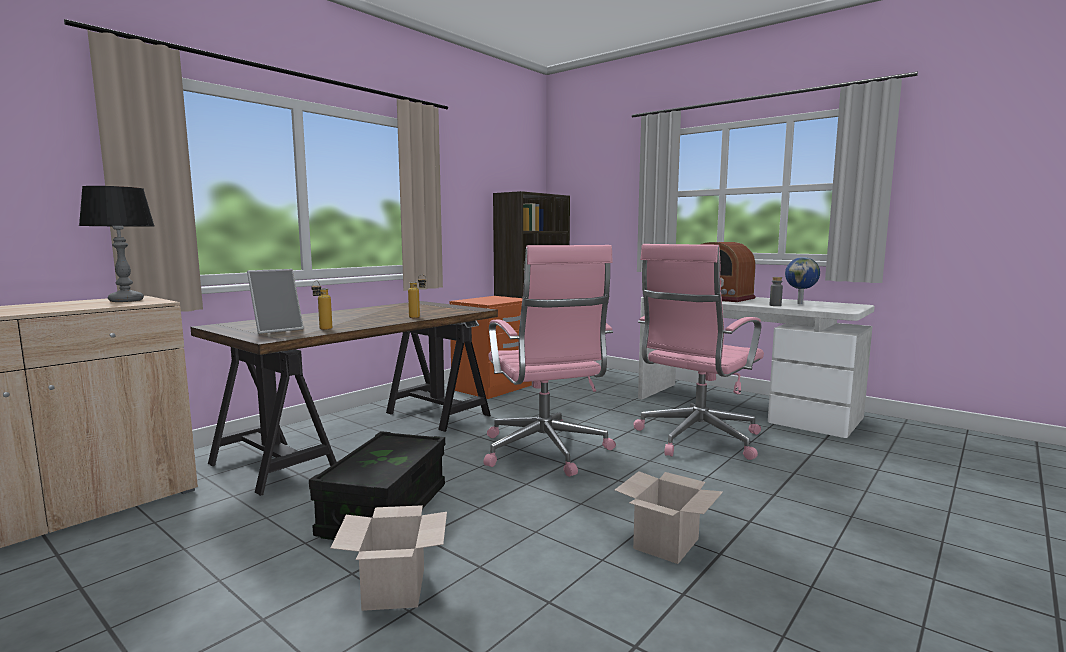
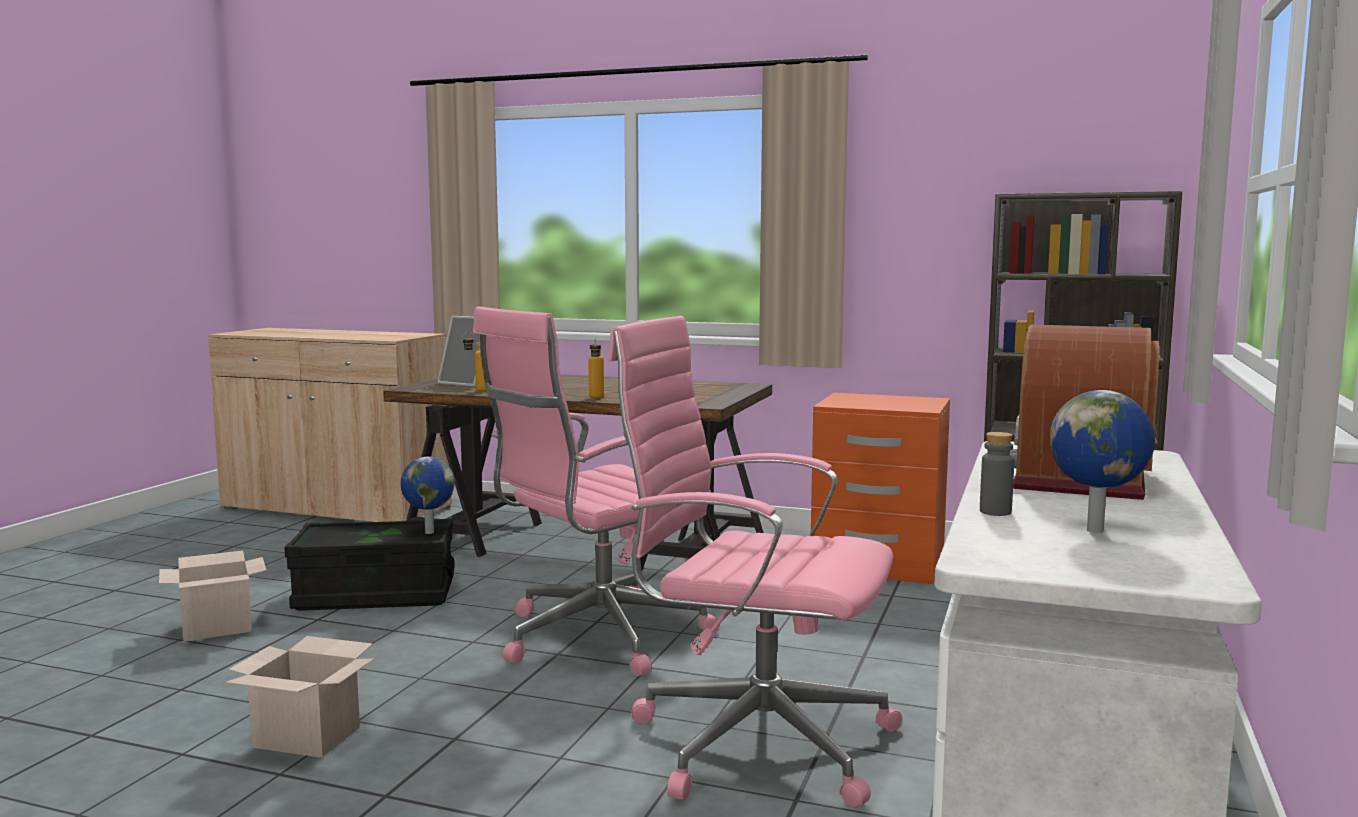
camera: 70 degrees right, 0 degrees up
table lamp [79,186,154,302] -> none
none -> globe [400,457,455,534]

